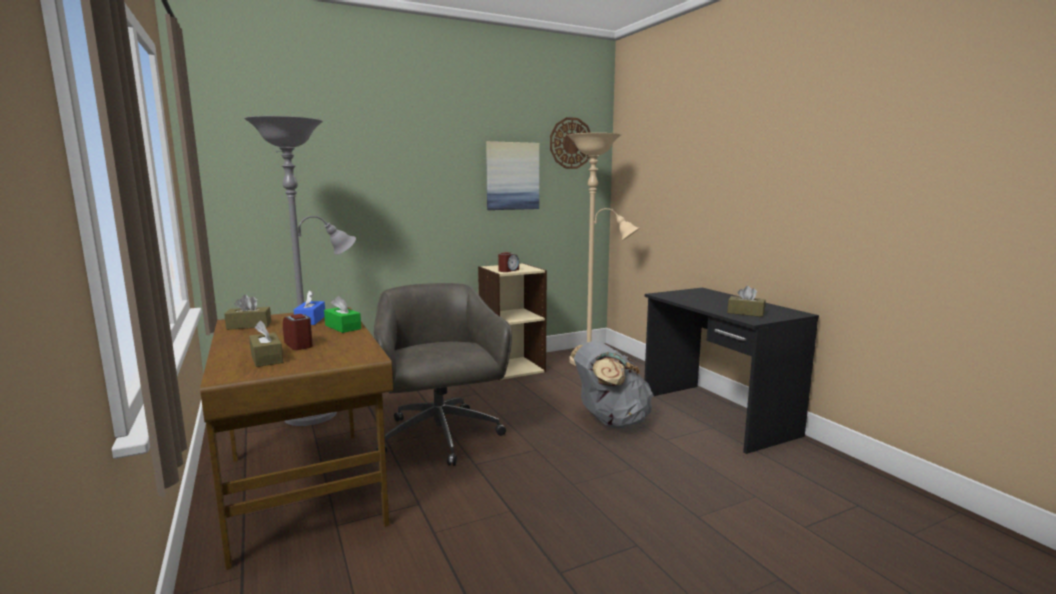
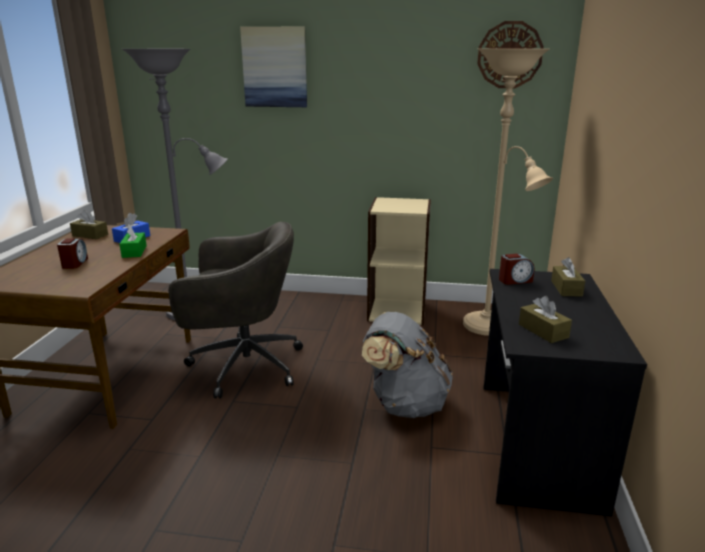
camera: 35 degrees right, 10 degrees up
brown tissue box [249,321,283,367] -> brown tissue box moved to [551,257,585,297]
grey office chair [374,283,512,466] -> grey office chair turned 75 degrees clockwise [168,222,303,399]
picture [486,141,539,210] -> picture moved to [240,26,307,107]
alarm clock [498,252,519,272] -> alarm clock moved to [499,254,534,285]

